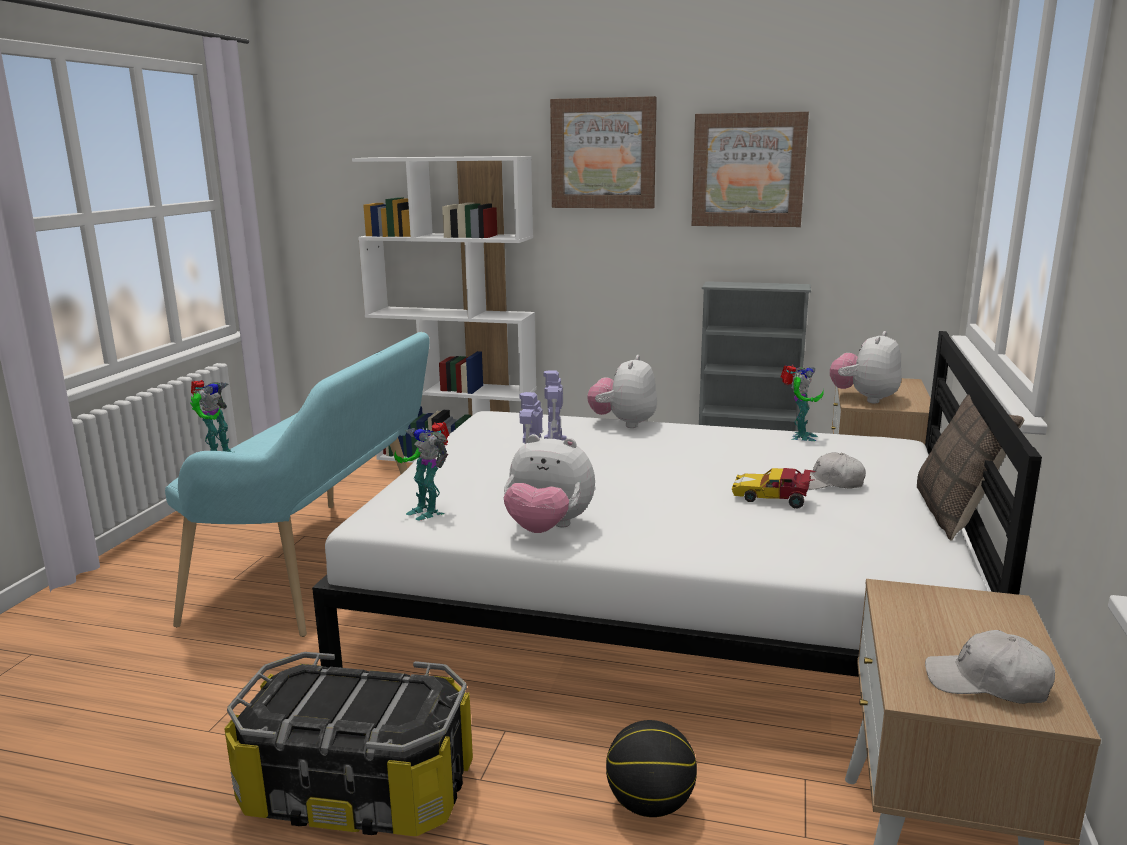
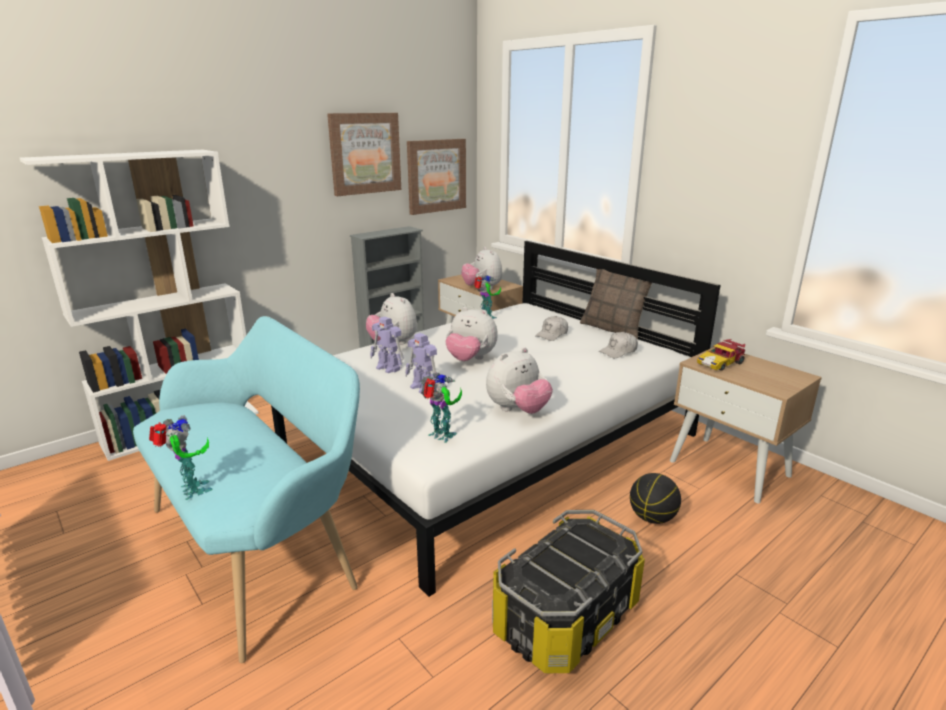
camera: 55 degrees left, 5 degrees up
toy robot [394,422,449,521] -> toy robot turned 135 degrees counterclockwise [421,372,462,443]
picture [550,96,657,209] -> picture moved to [407,139,466,215]
toy car [732,468,816,509] -> toy car moved to [697,339,745,371]
white cap [925,630,1055,704] -> white cap moved to [599,332,638,358]
none -> plush toy [445,307,498,361]

